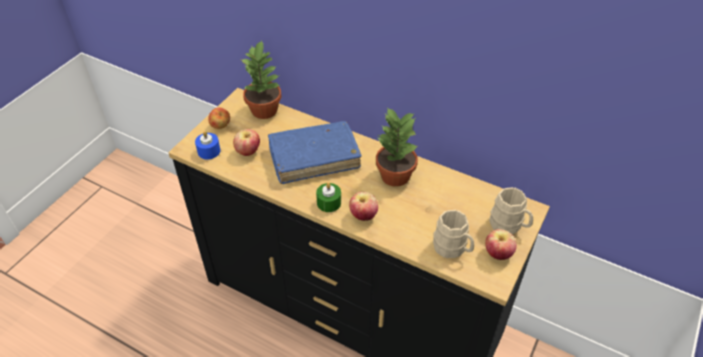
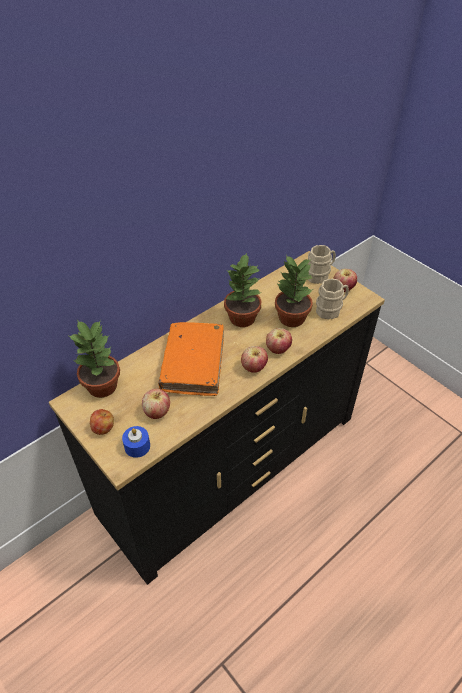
camera: 70 degrees left, 0 degrees up
blue book [268,121,361,184] -> orange book [158,322,224,396]
green candle [316,183,341,212] -> apple [241,346,268,373]
none -> potted plant [275,255,313,327]

